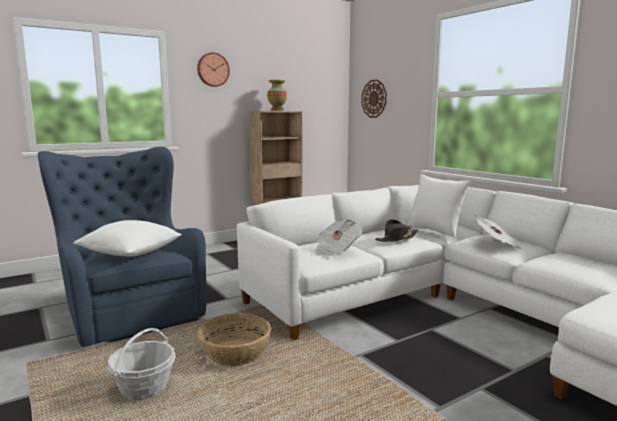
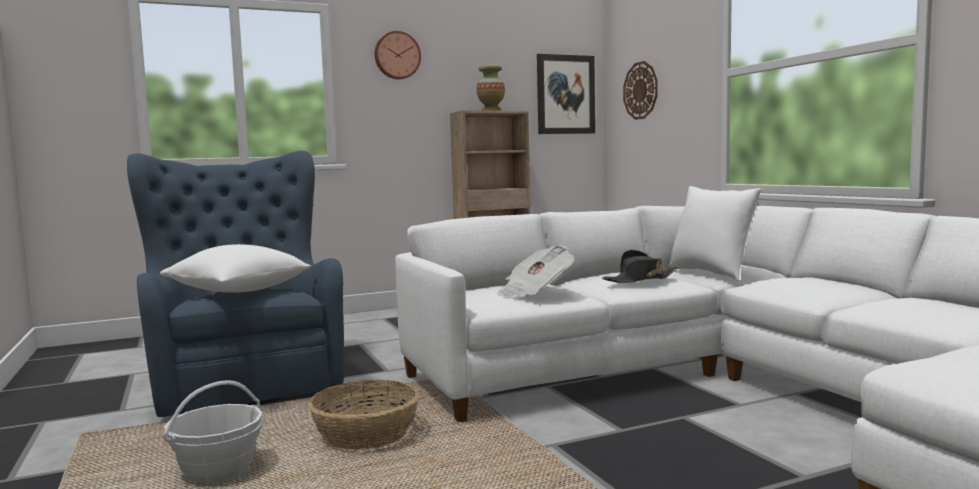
camera: 10 degrees right, 5 degrees down
newspaper [474,215,521,249] -> none
none -> picture [537,54,595,134]

